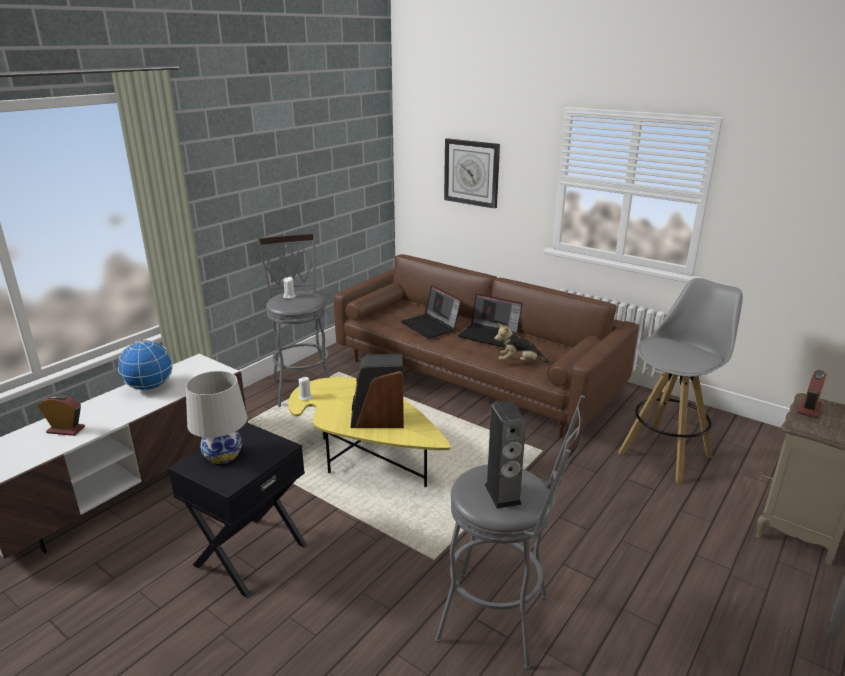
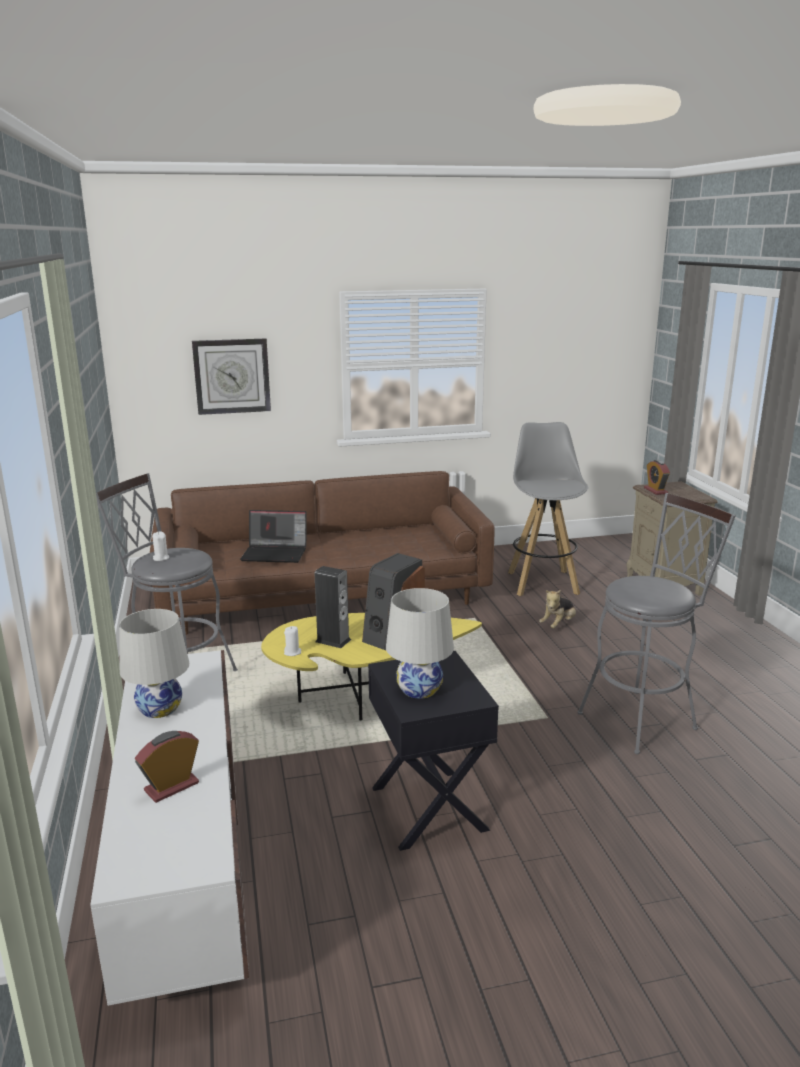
camera: 50 degrees left, 5 degrees down
globe [118,340,173,391] -> white table lamp [119,609,189,718]
laptop [458,294,522,347] -> none
speaker [485,401,526,509] -> speaker moved to [315,566,351,648]
plush toy [495,323,549,363] -> plush toy moved to [539,590,576,628]

